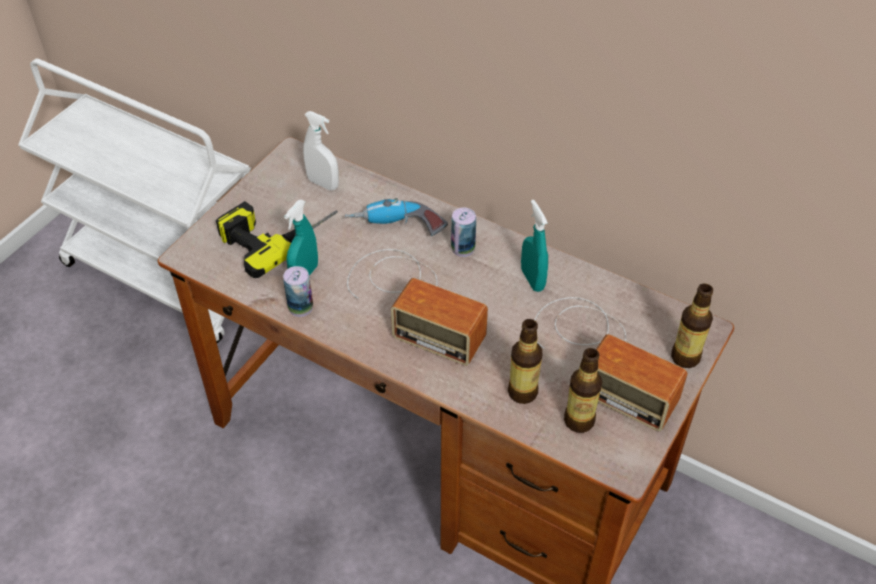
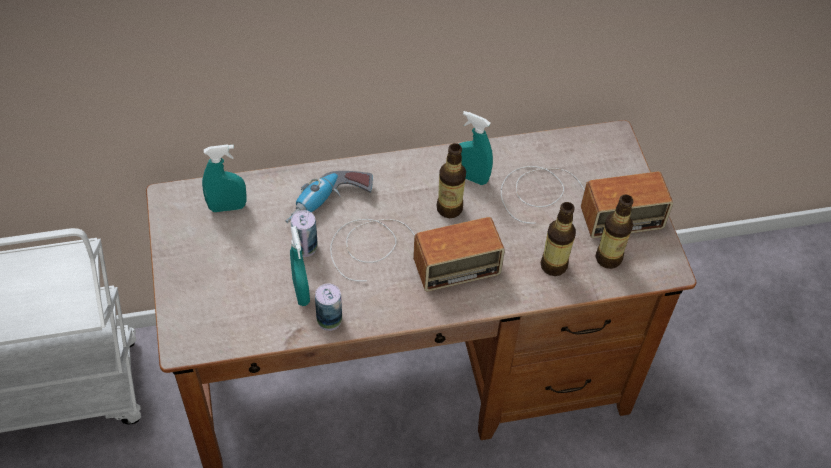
camera: 45 degrees left, 5 degrees up
power drill [216,201,338,278] -> none
white spray bottle [303,111,339,190] -> turquoise spray bottle [202,144,247,212]
can [451,207,476,257] -> can moved to [291,210,318,257]
bottle [671,283,713,368] -> bottle moved to [437,143,466,218]

